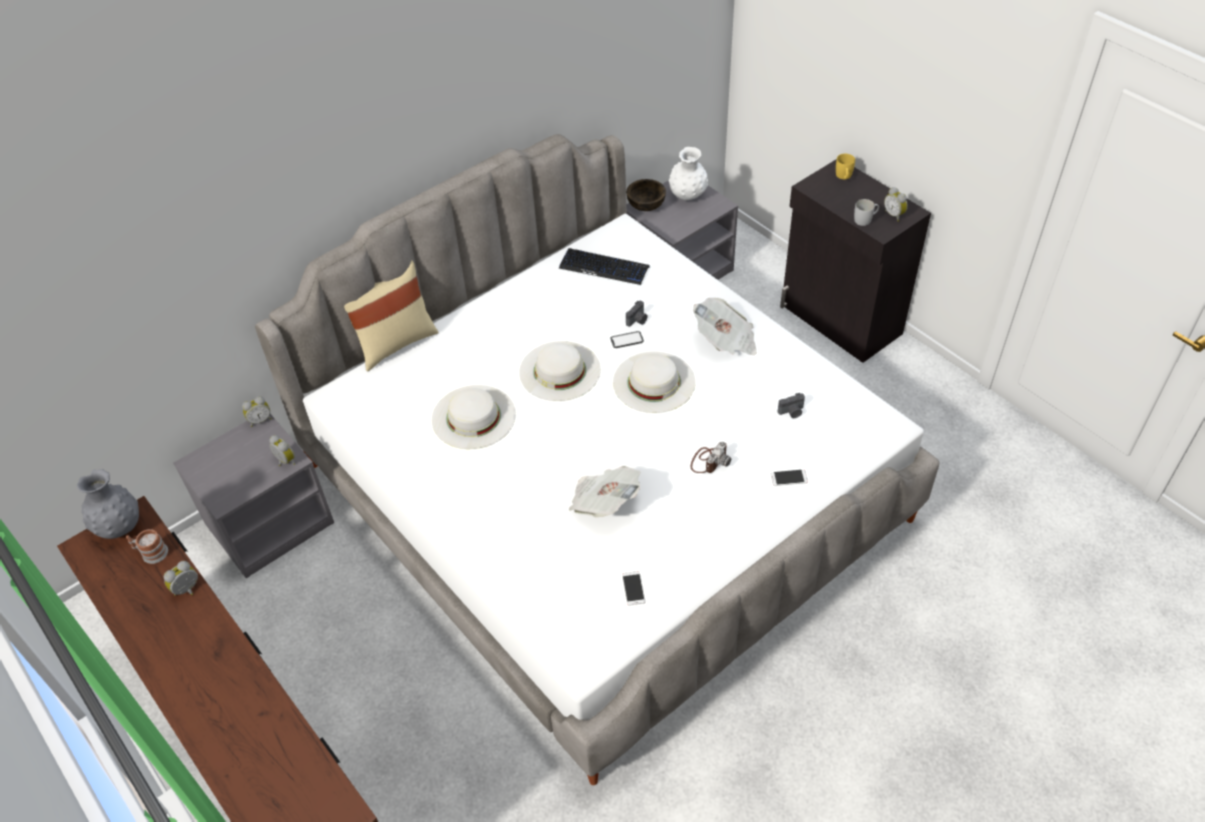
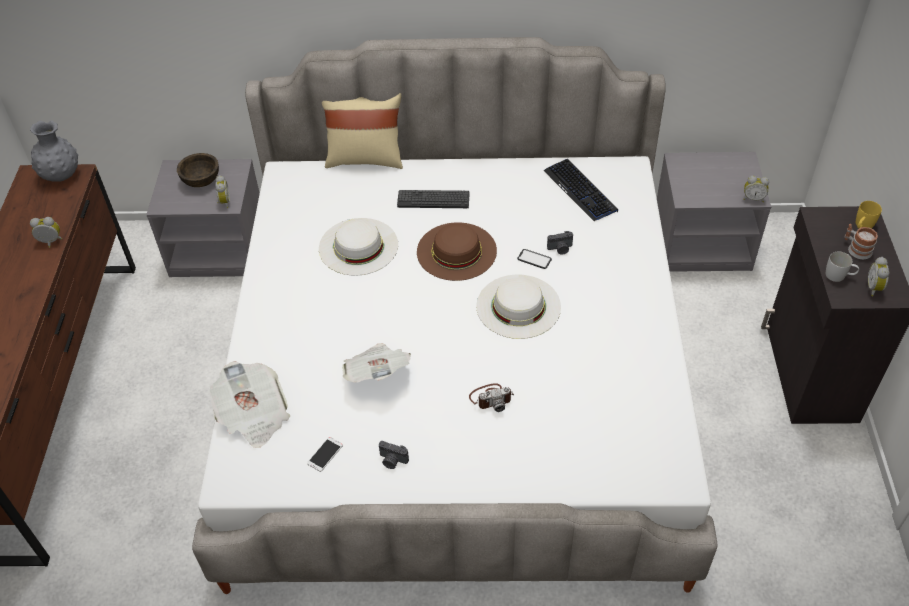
camera: 40 degrees right, 0 degrees up
mug [126,529,168,564] -> mug moved to [845,224,878,259]
alarm clock [242,396,272,427] -> alarm clock moved to [744,176,769,202]
white hat [519,341,600,401] -> brown hat [417,222,497,281]
brown bowl [626,179,666,211] -> brown bowl moved to [177,153,219,187]
white vase [669,147,708,200] -> none
newspaper [693,298,757,355] -> newspaper moved to [209,361,290,448]
phone [771,469,808,486] -> none
camera [778,393,805,418] -> camera moved to [379,441,409,469]
none -> keyboard [397,190,469,208]

